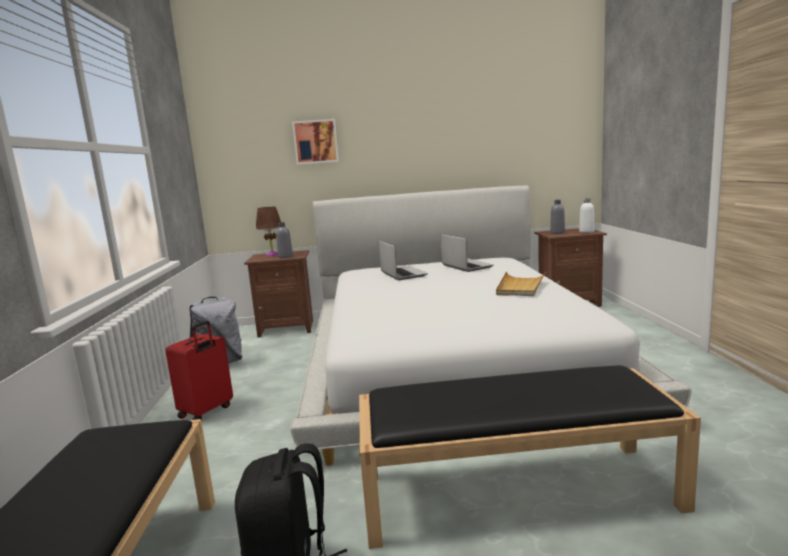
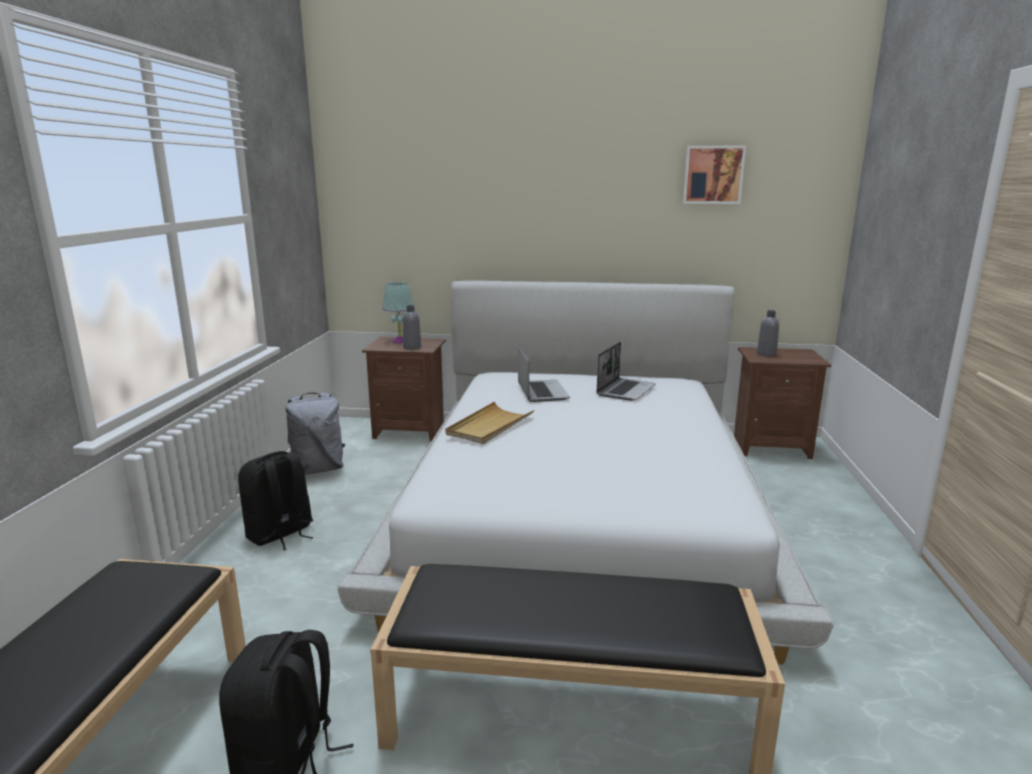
camera: 10 degrees right, 5 degrees up
red suitcase [165,321,233,421] -> black backpack [238,451,313,550]
brown table lamp [256,207,281,256] -> turquoise table lamp [382,282,414,343]
picture [292,119,339,165] -> picture moved to [683,146,746,204]
laptop [441,234,494,272] -> laptop turned 45 degrees clockwise [597,342,656,401]
beige tray [496,272,545,296] -> beige tray moved to [445,402,534,444]
white bottle [579,198,595,233] -> none

